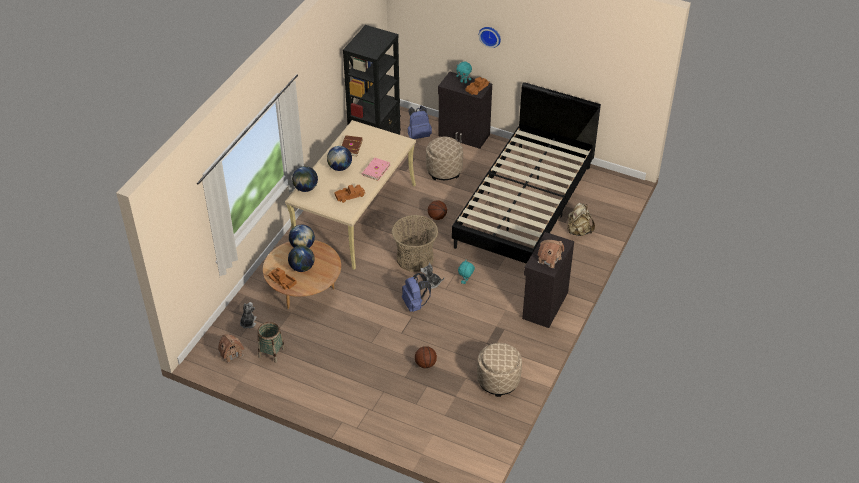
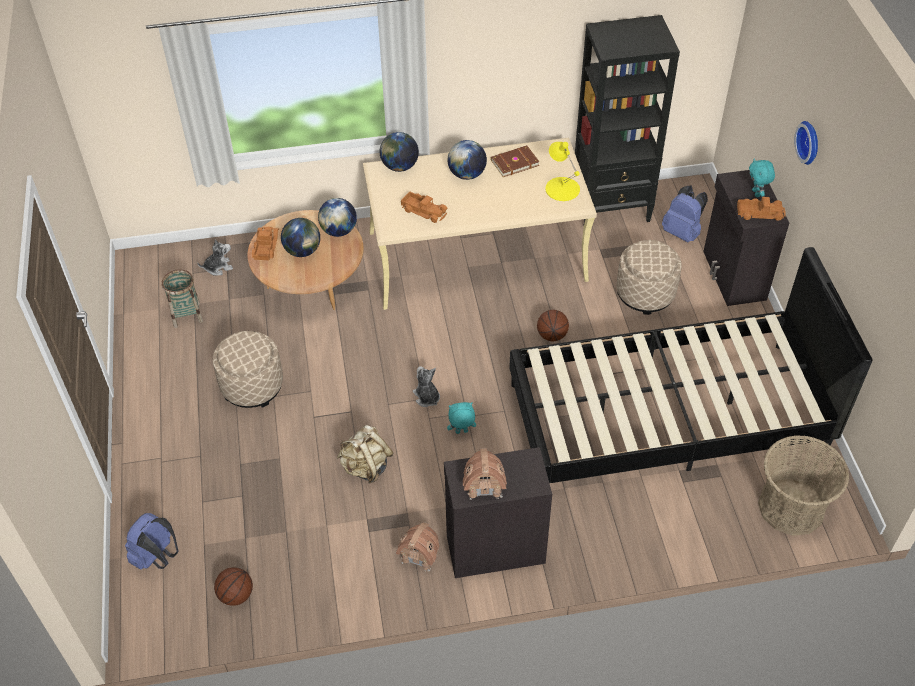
camera: 55 degrees right, 5 degrees up
toy house [218,334,244,362] -> toy house moved to [396,522,439,572]
pink book [362,158,390,181] -> none
basket [392,215,438,272] -> basket moved to [758,435,849,536]
blue backpack [402,273,431,312] -> blue backpack moved to [125,513,178,570]
basketball [415,346,437,368] -> basketball moved to [214,567,253,606]
beige ottoman [477,343,522,397] -> beige ottoman moved to [213,331,283,408]
beige backpack [567,203,595,236] -> beige backpack moved to [337,425,394,484]
none -> yellow table lamp [545,142,580,201]

